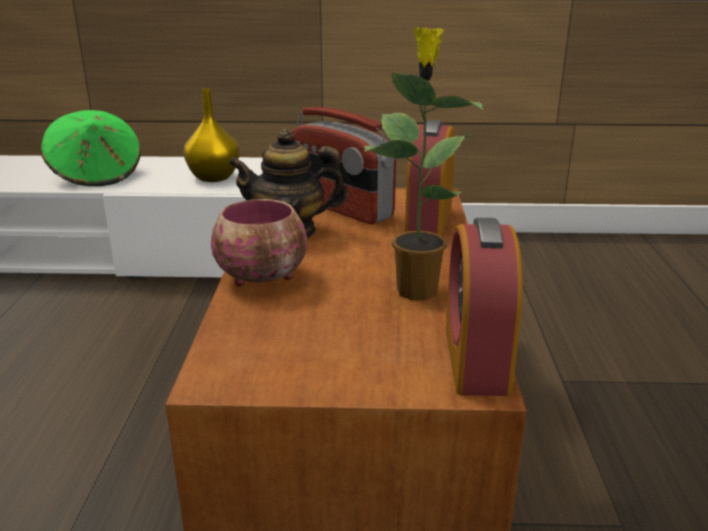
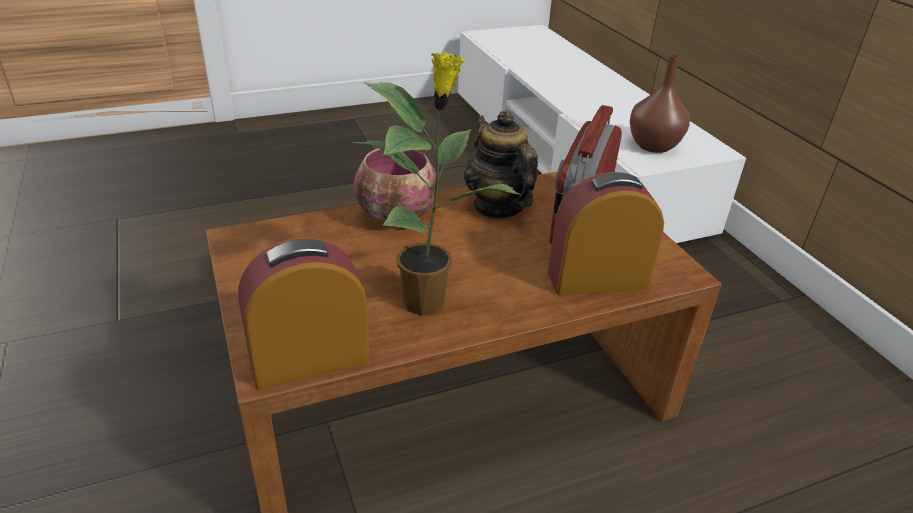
camera: 65 degrees right, 10 degrees up
green hat [41,110,141,186] -> none
yellow vase [183,88,240,182] -> brown vase [630,54,690,153]

